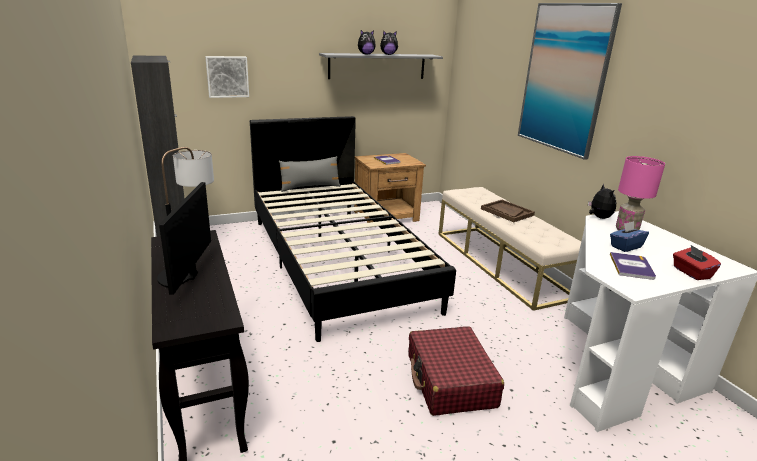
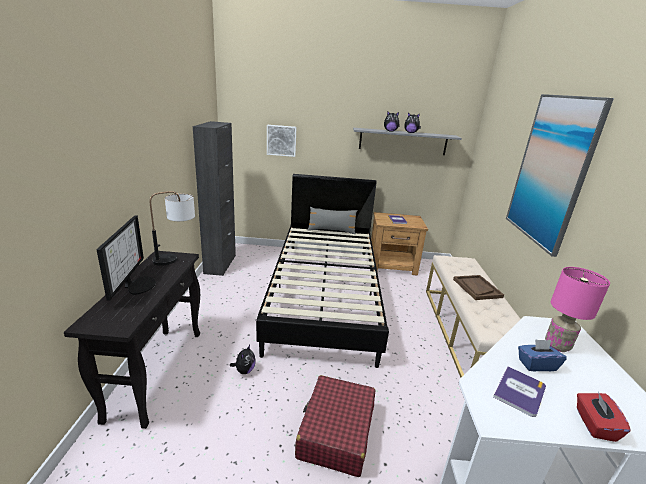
camera: 25 degrees right, 0 degrees up
monitor [157,182,211,295] -> monitor turned 150 degrees clockwise [97,215,156,300]
plush toy [588,184,616,219] -> plush toy moved to [230,345,256,374]

